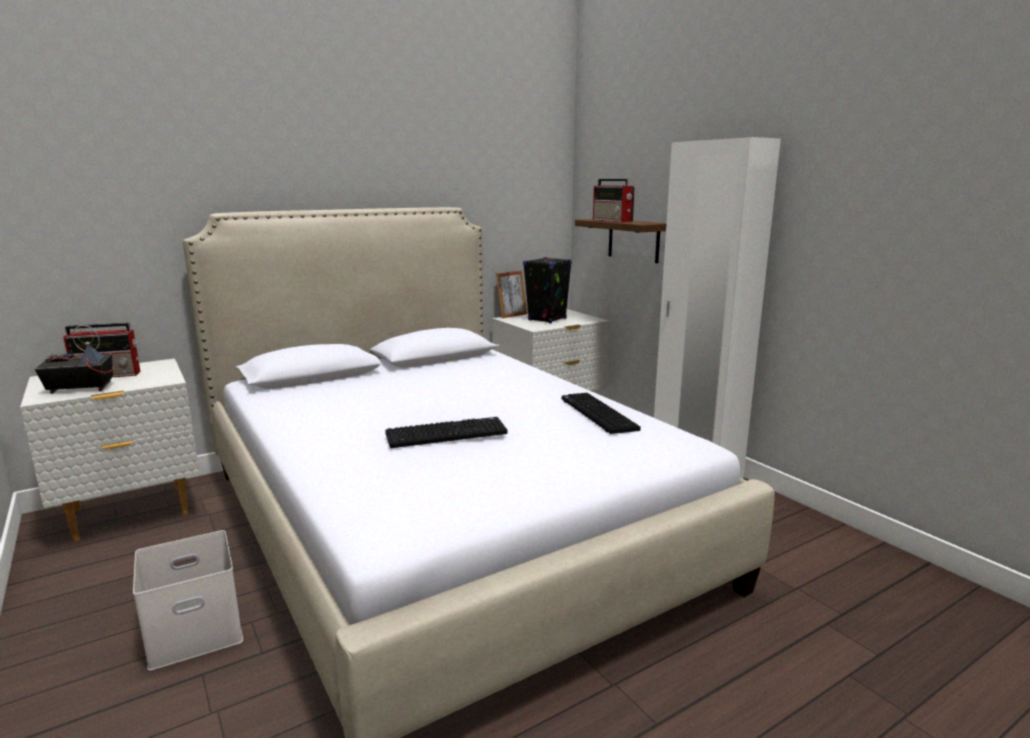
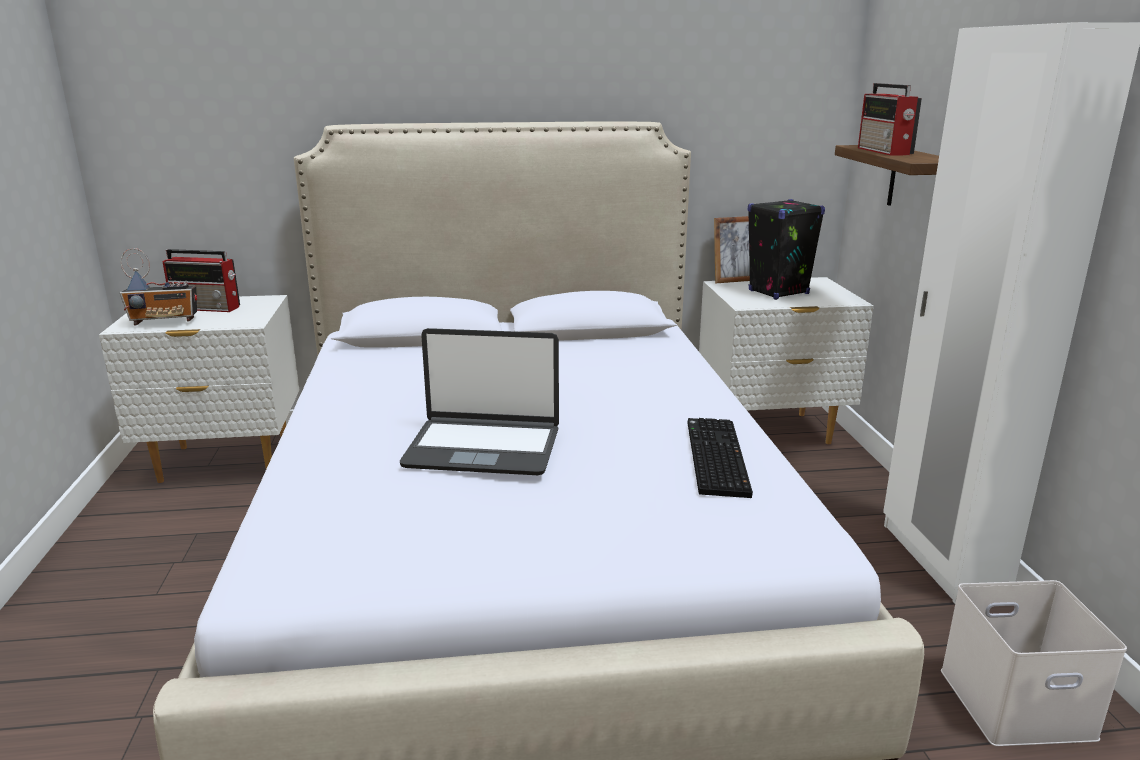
camera: 25 degrees right, 5 degrees up
radio [35,325,114,394] -> radio turned 150 degrees clockwise [120,248,197,325]
white storage box [133,530,243,671] -> white storage box moved to [941,580,1127,746]
keyboard [385,417,507,448] -> laptop [400,328,559,475]

